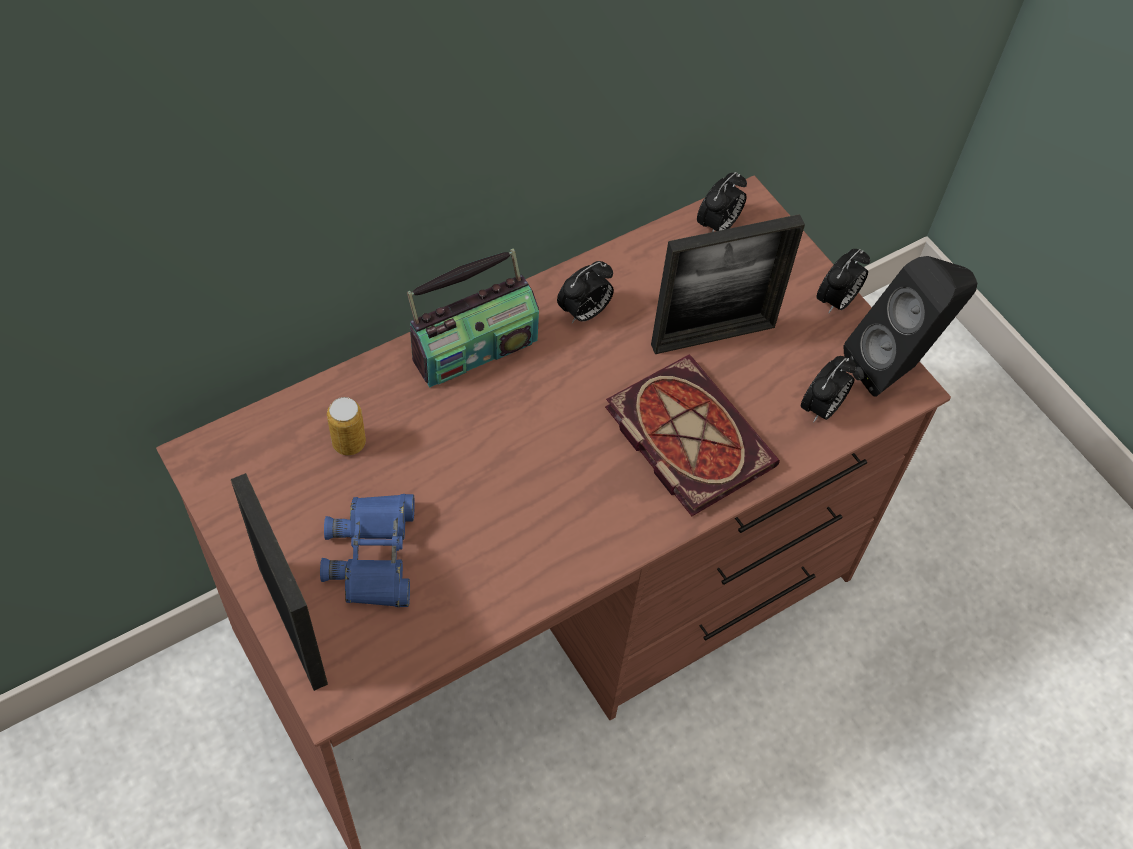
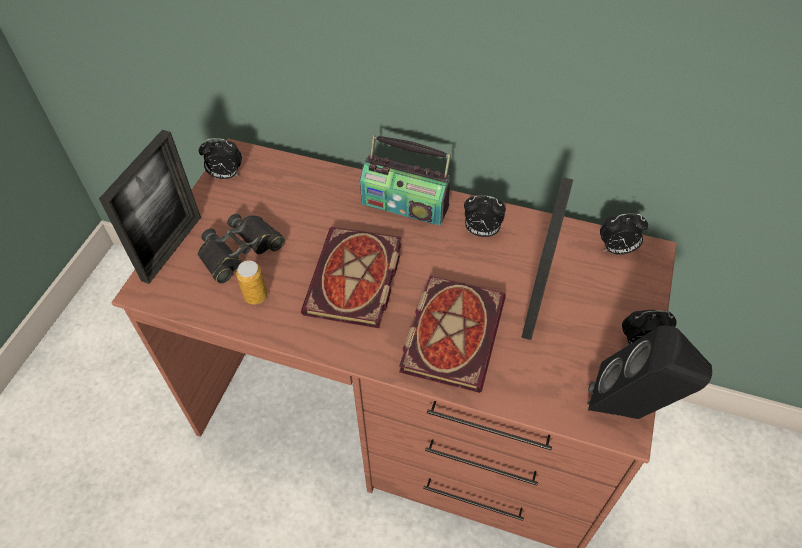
camera: 55 degrees right, 5 degrees down
blue binoculars [320,494,415,607] -> black binoculars [198,214,285,284]
can [327,397,366,455] -> can moved to [236,261,268,305]
picture frame [651,214,805,354] -> picture frame turned 105 degrees counterclockwise [521,177,573,340]
alarm clock [801,356,856,422] -> alarm clock moved to [199,138,242,179]
none -> book [301,227,401,328]

